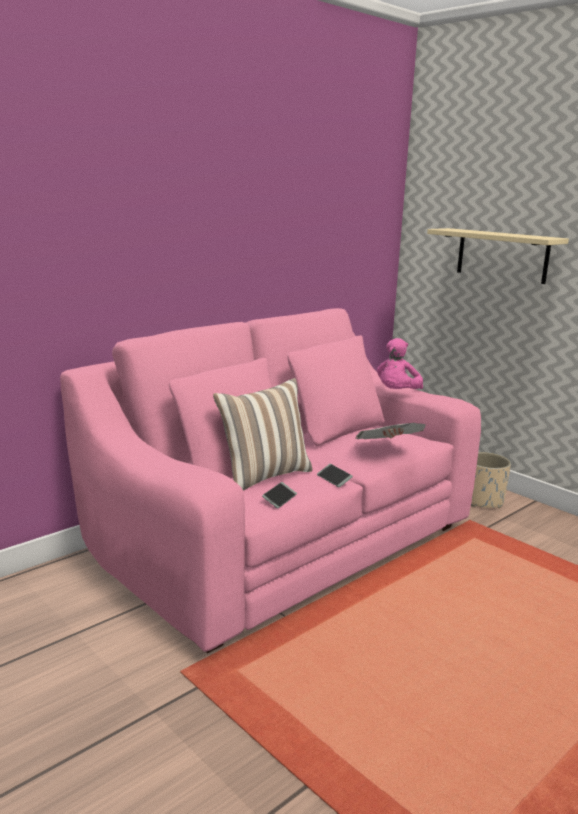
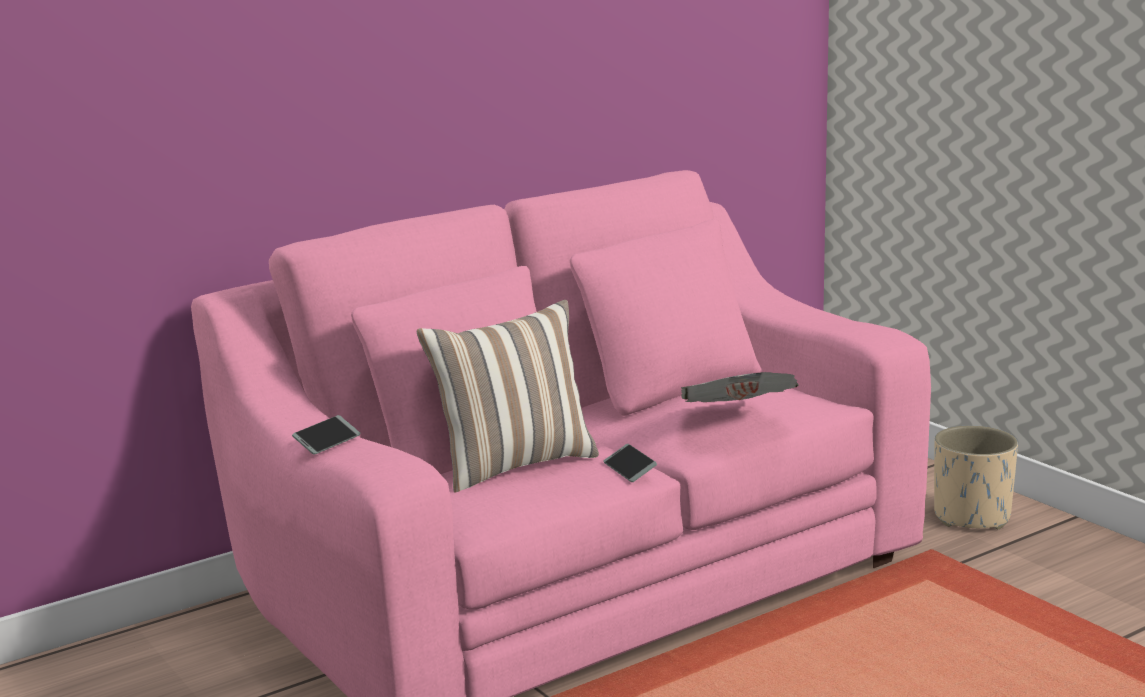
camera: 10 degrees right, 0 degrees up
phone [262,482,297,509] -> phone moved to [292,415,360,455]
pink plush toy [377,338,423,389] -> none
beige shelf [427,228,569,284] -> none

